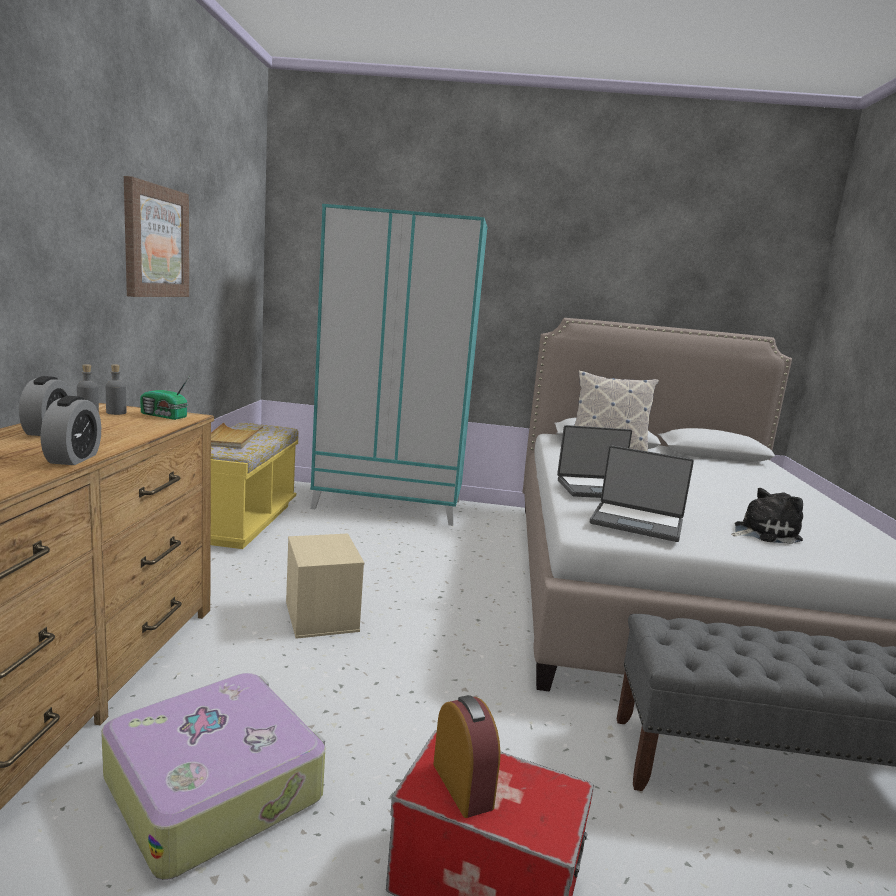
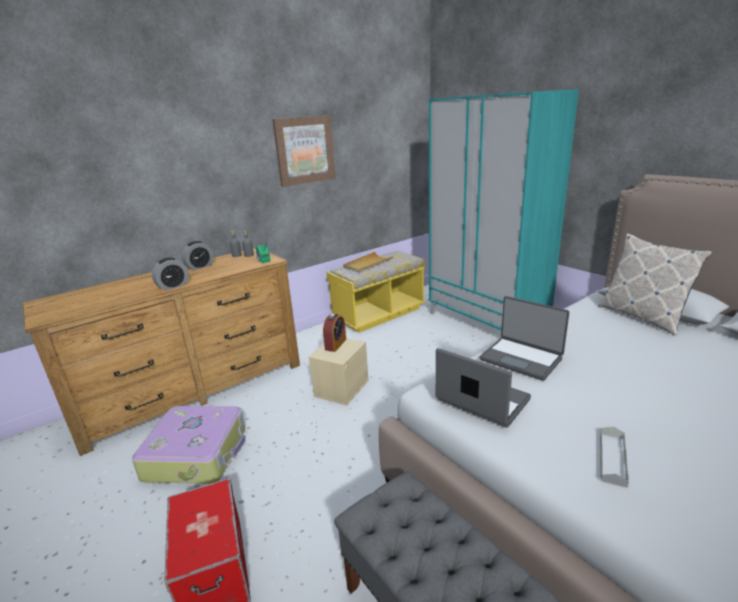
camera: 50 degrees right, 10 degrees up
alarm clock [433,695,501,818] -> alarm clock moved to [323,314,346,352]
laptop [590,445,694,542] -> laptop turned 150 degrees clockwise [436,348,531,428]
plush toy [731,488,803,544] -> grey tray [600,427,629,488]

